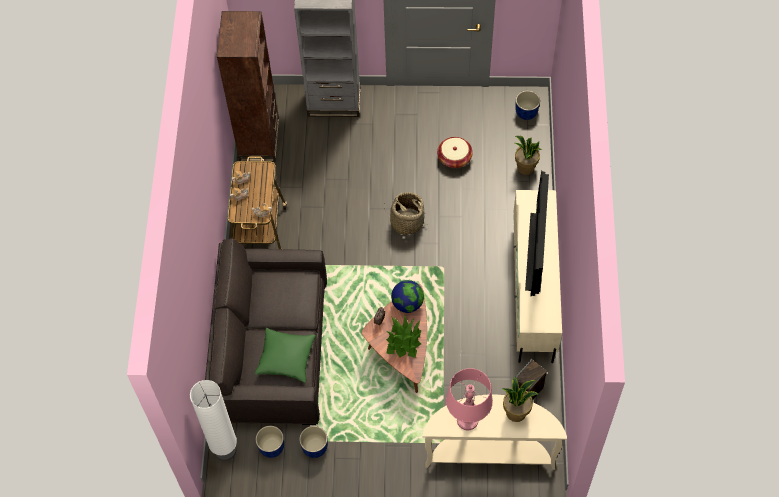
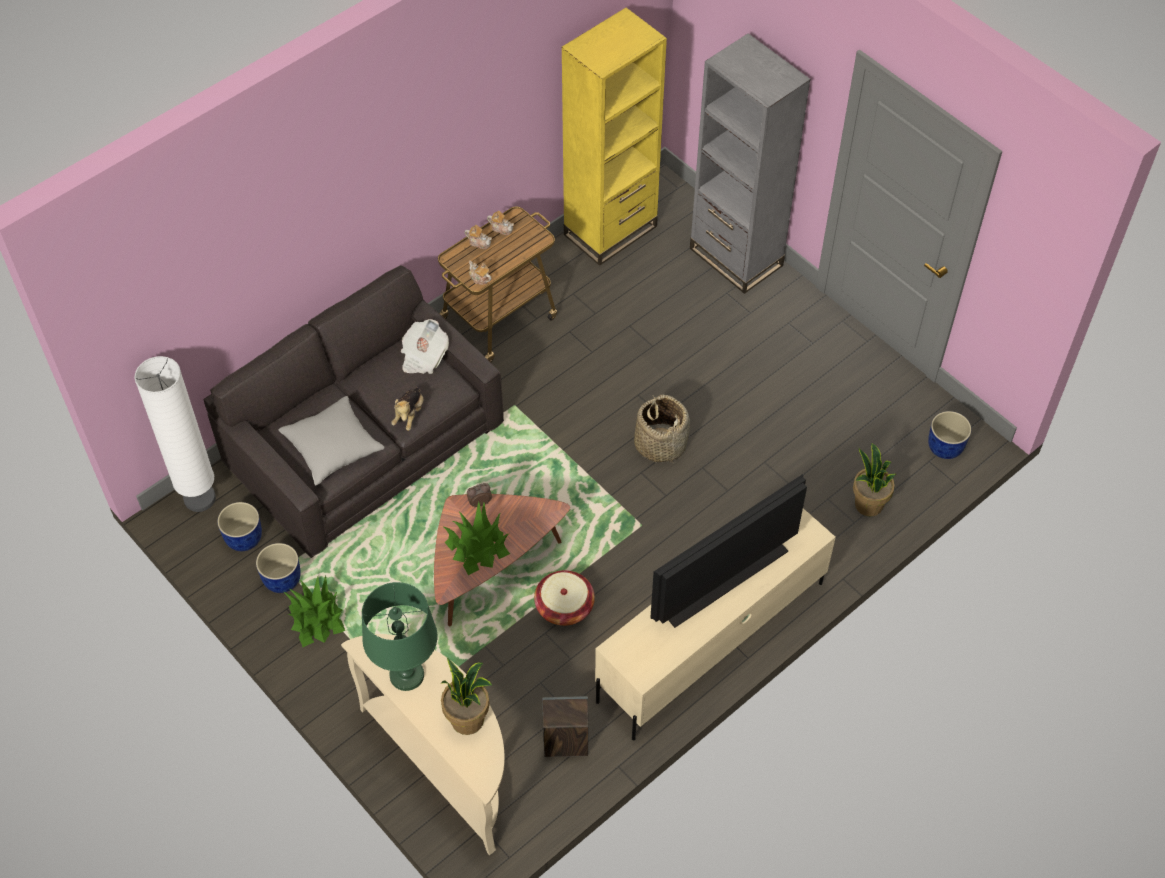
camera: 45 degrees right, 5 degrees down
brown bookcase [217,11,279,162] -> yellow bookcase [561,8,667,266]
green pillow [254,328,316,383] -> grey pillow [278,396,385,485]
globe [391,280,424,313] -> none
basket [437,137,473,168] -> basket moved to [534,570,595,626]
pink table lamp [446,368,493,430] -> green table lamp [362,582,437,691]
none -> potted plant [284,576,345,647]
none -> plush toy [391,387,424,431]
none -> newspaper [401,319,449,374]

